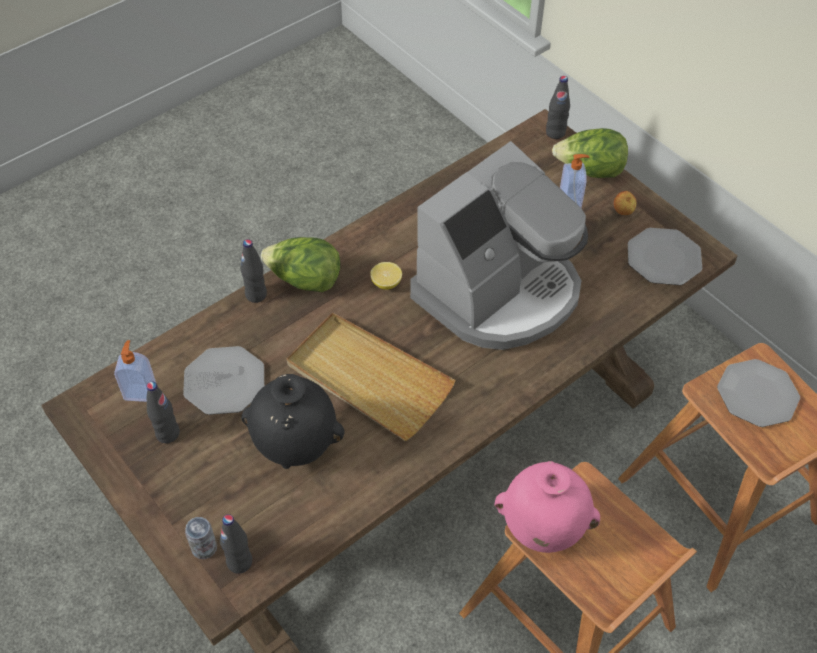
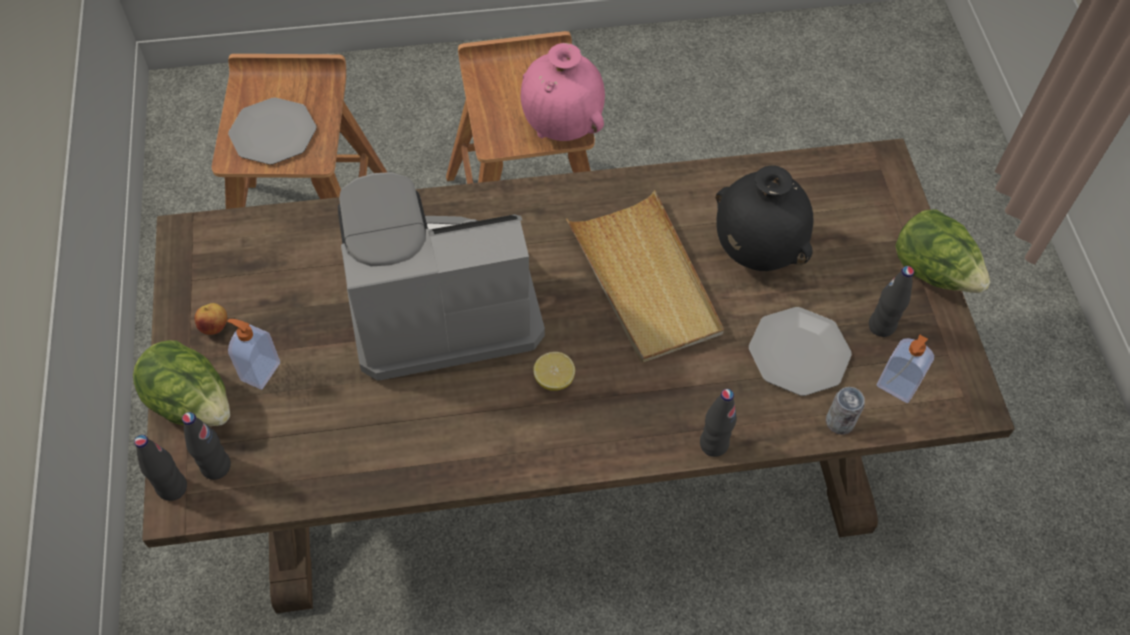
camera: 150 degrees left, 5 degrees up
can [185,517,217,559] -> can moved to [826,387,865,435]
black bottle [220,514,252,574] -> black bottle moved to [182,412,231,480]
lettuce [261,237,340,292] -> lettuce moved to [896,209,991,293]
plate [628,228,702,285] -> none

